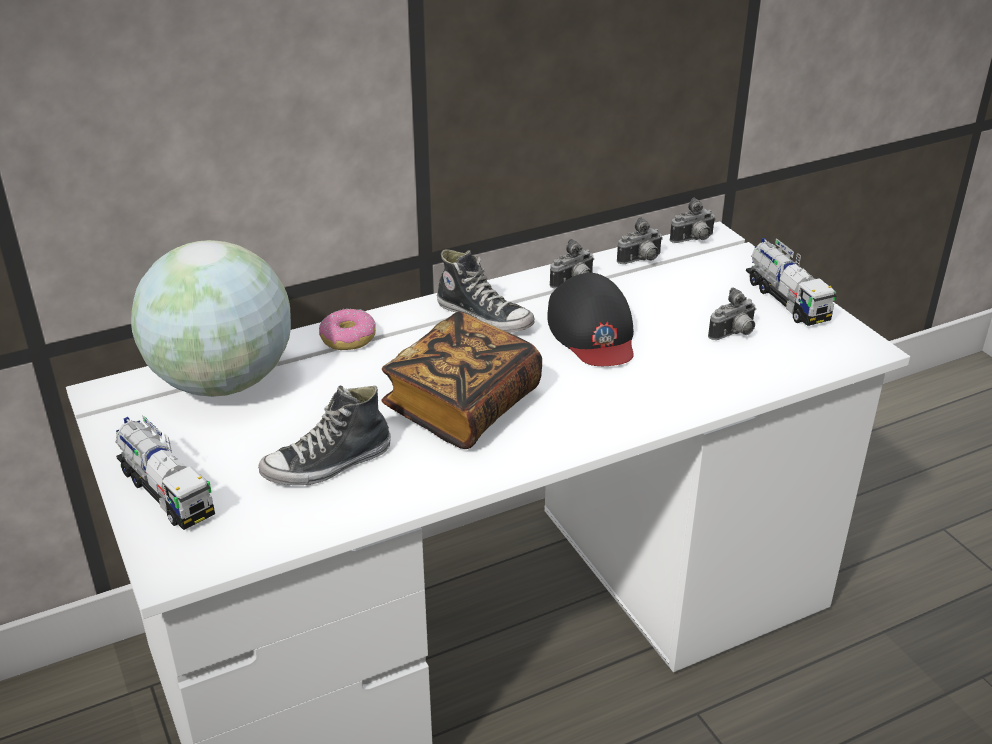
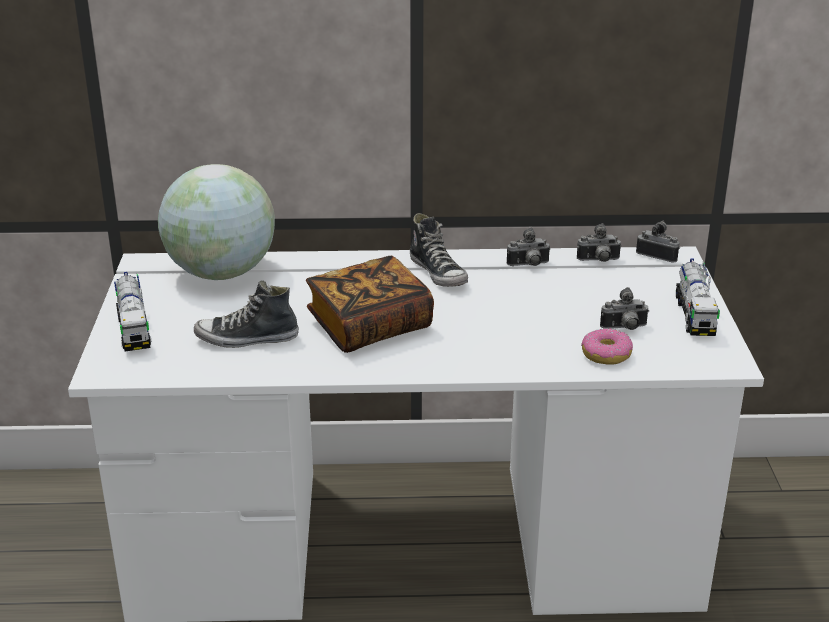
camera: 25 degrees right, 5 degrees down
donut [319,309,376,350] -> donut moved to [581,328,633,365]
black cap [547,273,634,366] -> none
camera [670,198,715,243] -> camera turned 150 degrees counterclockwise [636,221,680,262]

